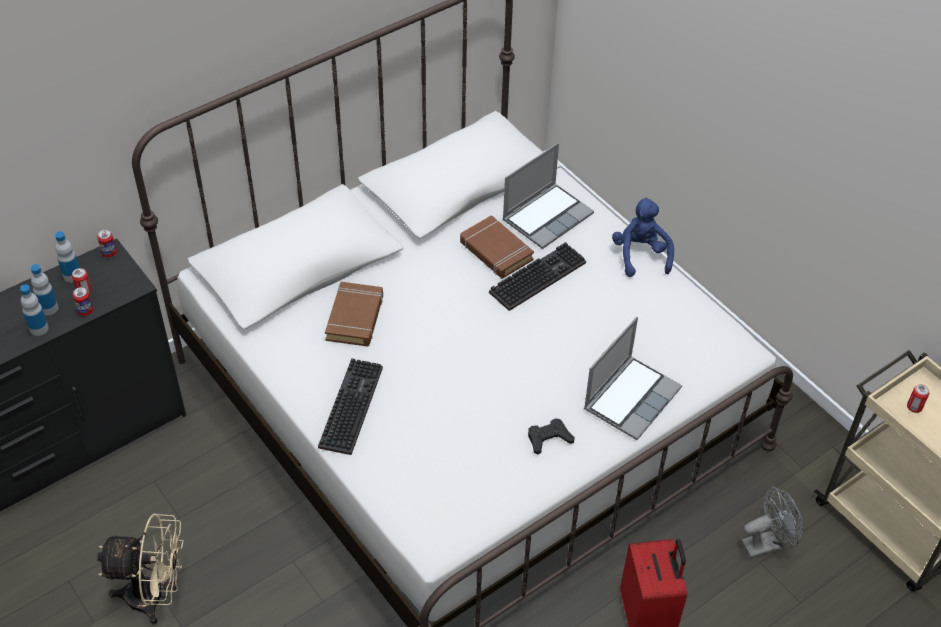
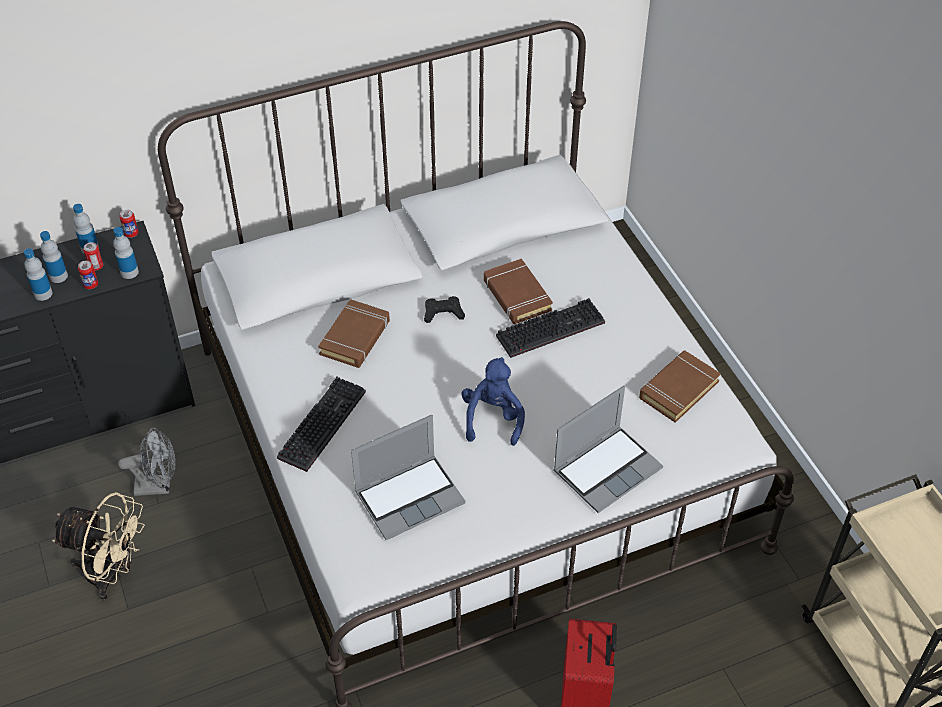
camera: 15 degrees right, 0 degrees up
laptop [503,143,594,249] -> laptop moved to [351,415,466,540]
black game controller [528,419,575,455] -> black game controller moved to [424,296,465,323]
blue plush toy [612,198,674,277] -> blue plush toy moved to [461,357,525,446]
grey fan [741,486,803,559] -> grey fan moved to [118,428,176,496]
can [907,384,929,413] -> none
none -> bottle [113,227,139,279]
none -> brown book [639,350,721,423]

